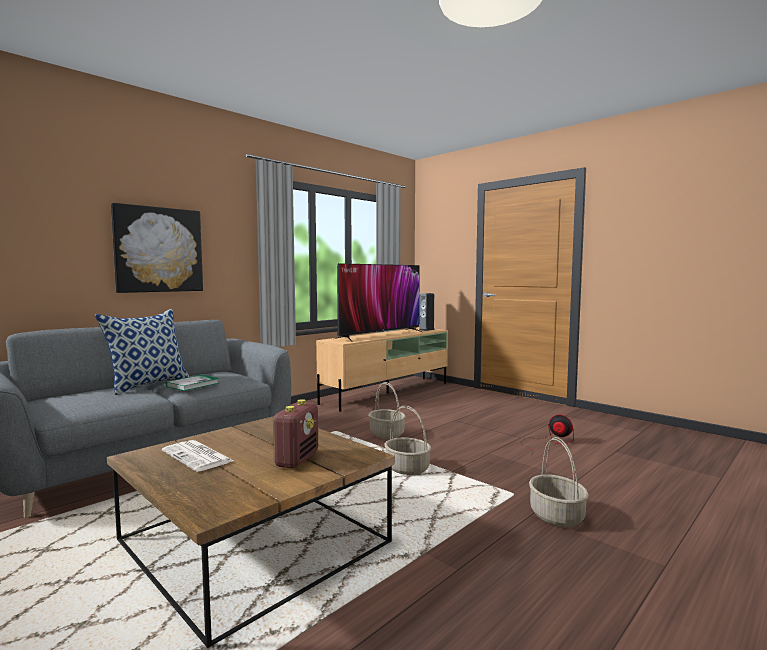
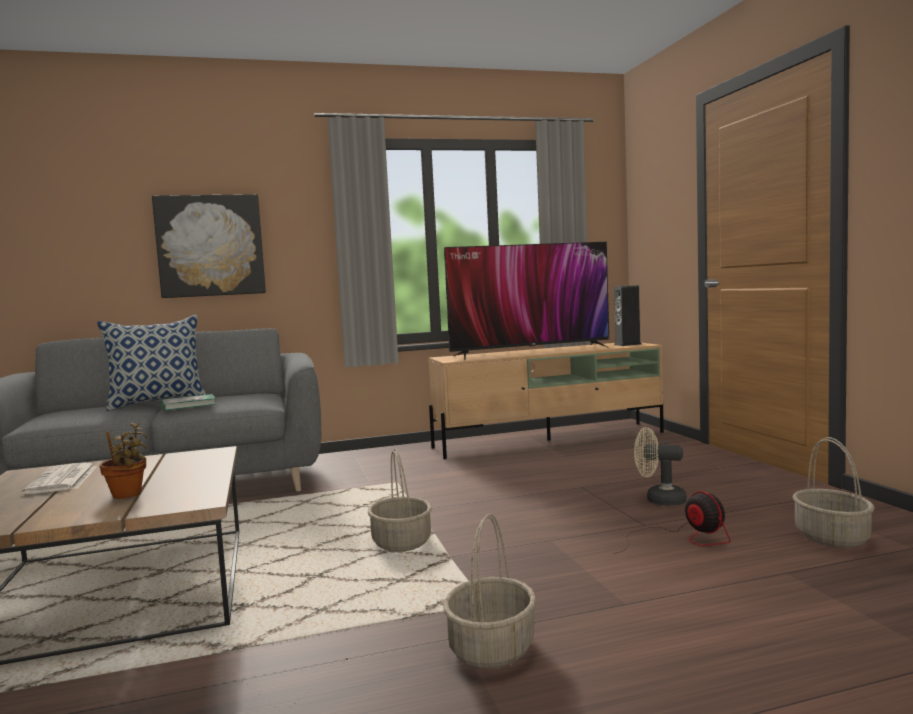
camera: 30 degrees right, 0 degrees up
radio [272,399,318,468] -> potted plant [99,423,147,499]
basket [368,382,406,439] -> basket moved to [793,437,875,548]
none -> beige fan [634,427,687,506]

